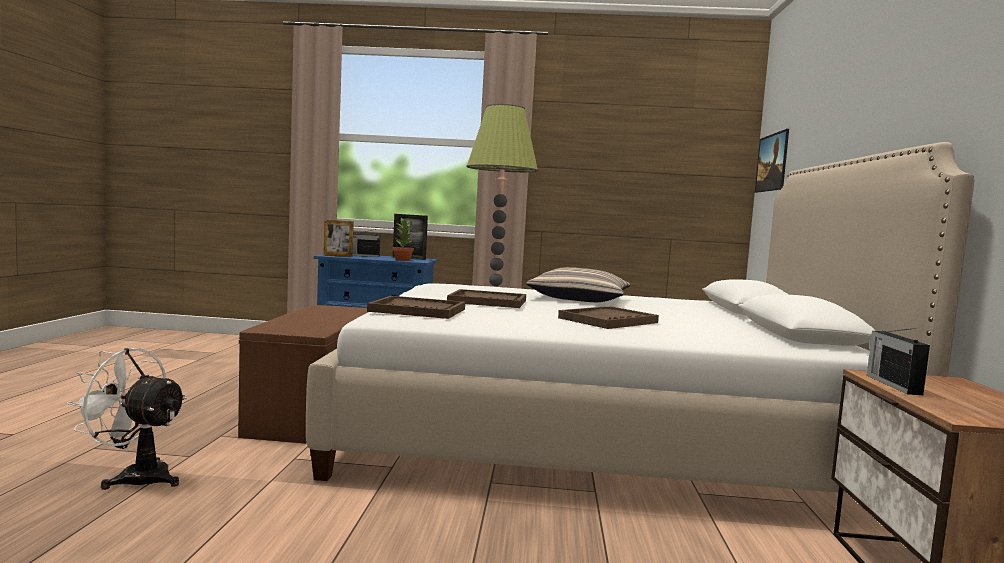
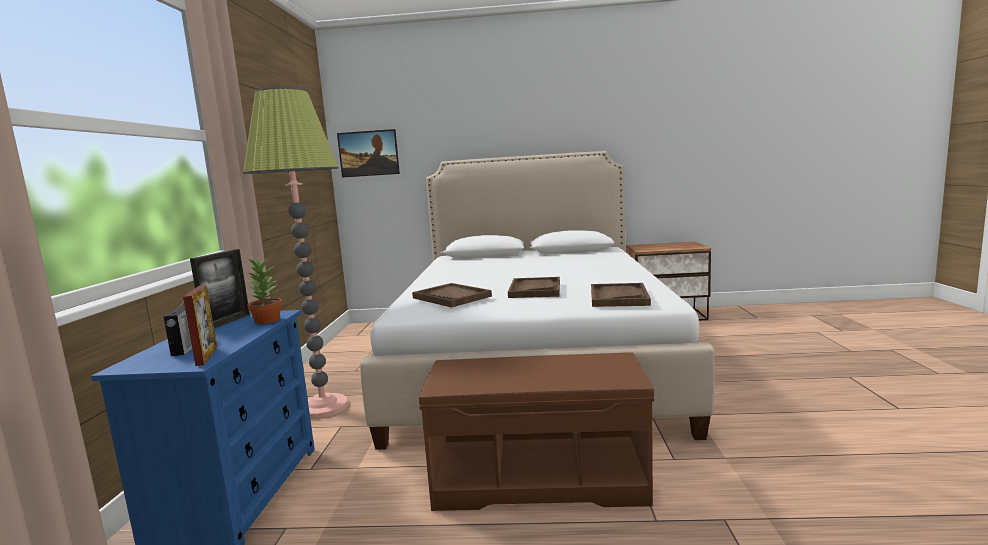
camera: 90 degrees left, 5 degrees up
white fan [67,347,187,490] -> none
pillow [526,267,630,302] -> none
brown tray [558,306,659,329] -> brown tray moved to [412,283,492,308]
radio [867,328,930,395] -> none

